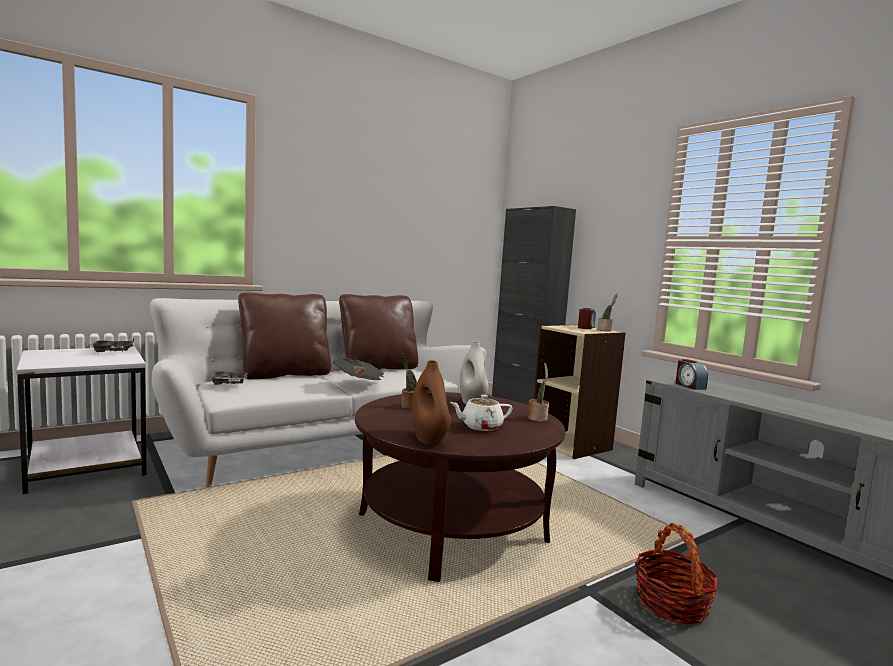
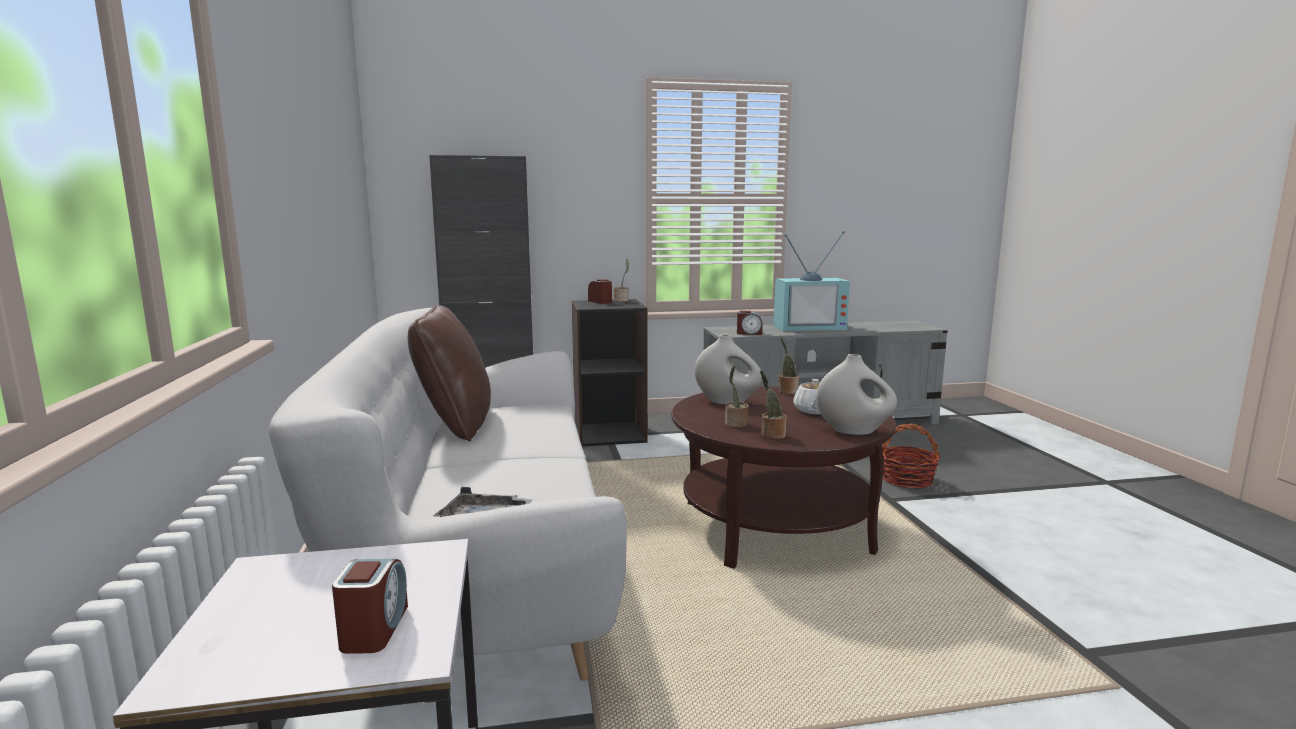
camera: 65 degrees left, 5 degrees up
grey tray [90,338,134,352] -> none
brown pillow [238,292,331,380] -> none
newspaper [332,358,384,380] -> none
brown vase [412,360,451,445] -> white vase [816,354,897,435]
beige bookcase [534,325,626,459] -> black bookcase [572,299,648,447]
none -> alarm clock [332,559,408,654]
none -> potted plant [760,370,787,439]
none -> television [773,230,850,331]

